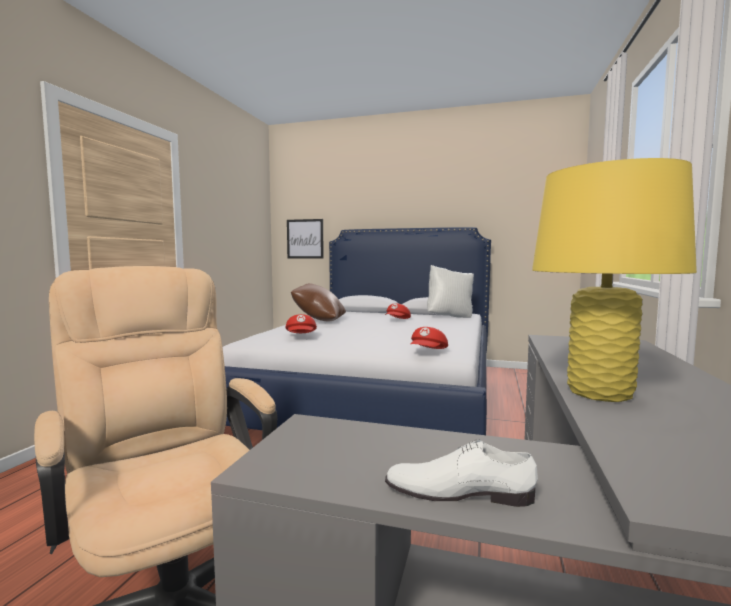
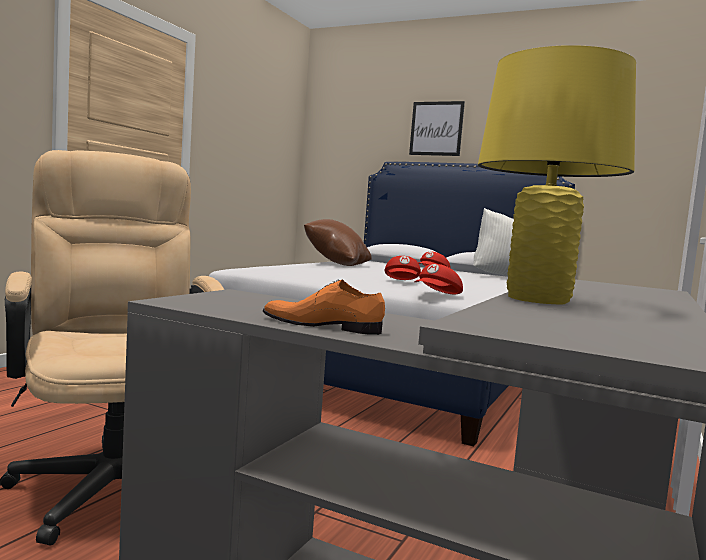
camera: 10 degrees right, 0 degrees up
red cap [286,314,317,333] -> red cap moved to [384,256,421,280]
picture [287,219,324,259] -> picture moved to [409,101,465,156]
white shoe [385,440,538,507] -> orange shoe [263,279,385,335]

